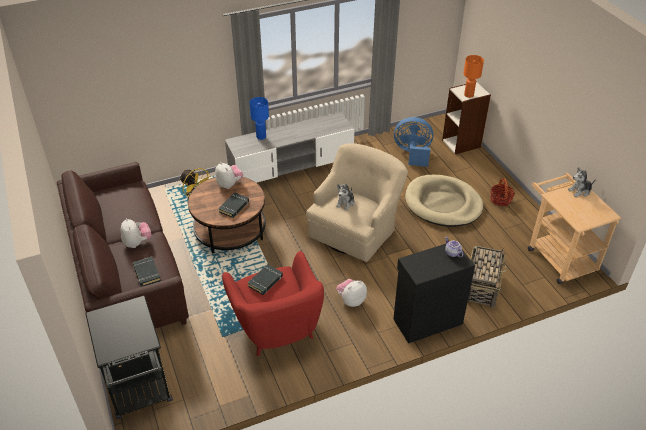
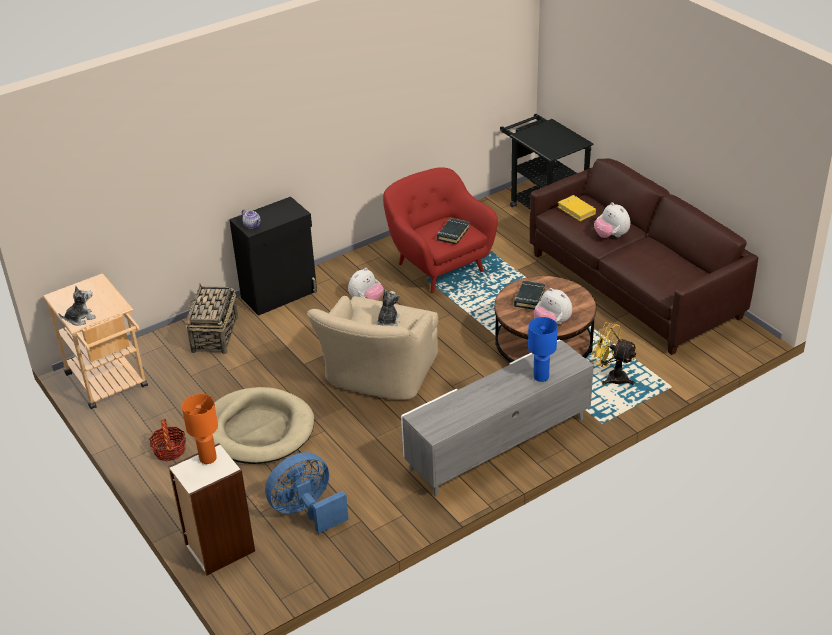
camera: 170 degrees right, 5 degrees down
black book [133,257,161,287] -> yellow book [558,195,596,221]
blue fan [394,117,433,167] -> blue fan turned 150 degrees clockwise [265,452,349,534]

